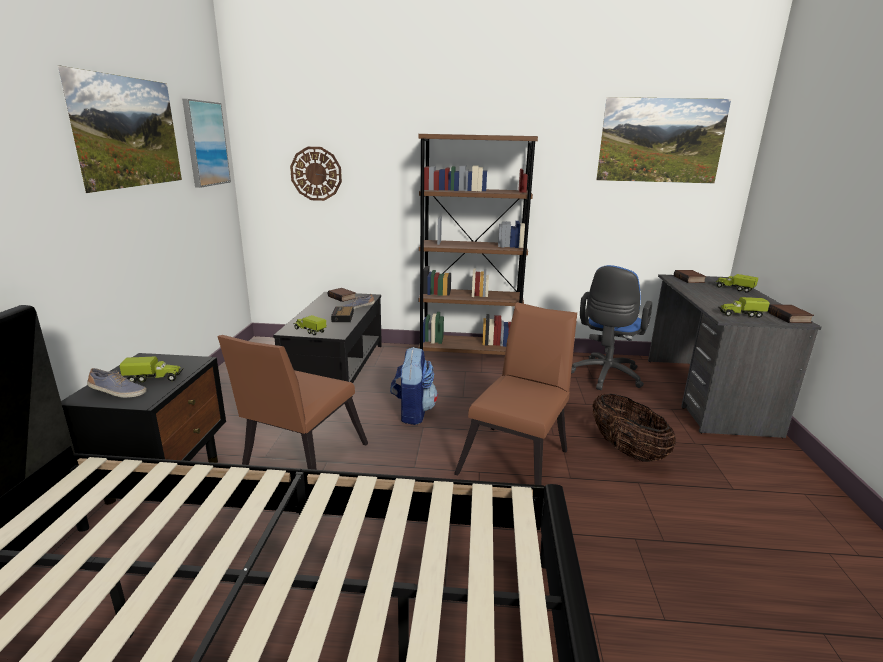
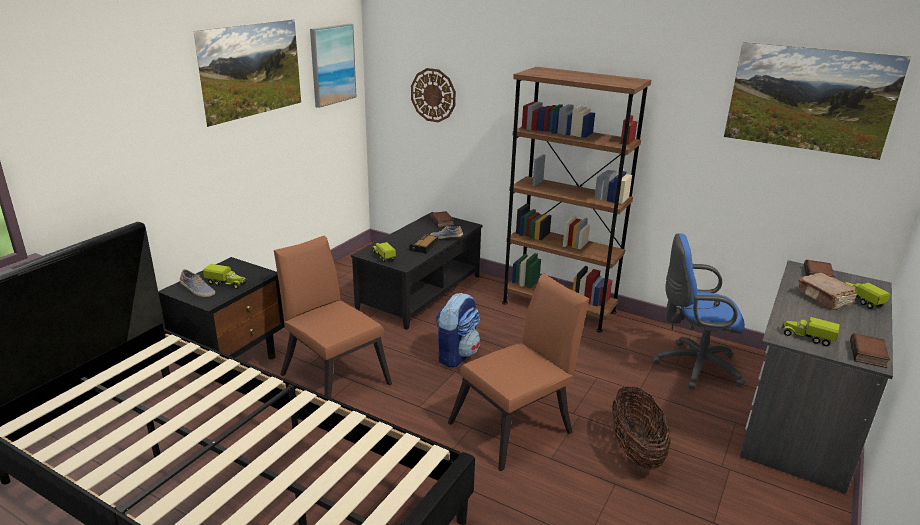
camera: 25 degrees right, 5 degrees up
brown chair [217,335,368,470] -> brown chair turned 90 degrees clockwise [274,236,392,398]
blue office chair [571,265,652,390] -> blue office chair turned 45 degrees clockwise [653,233,745,390]
none -> brown book [798,273,857,310]

